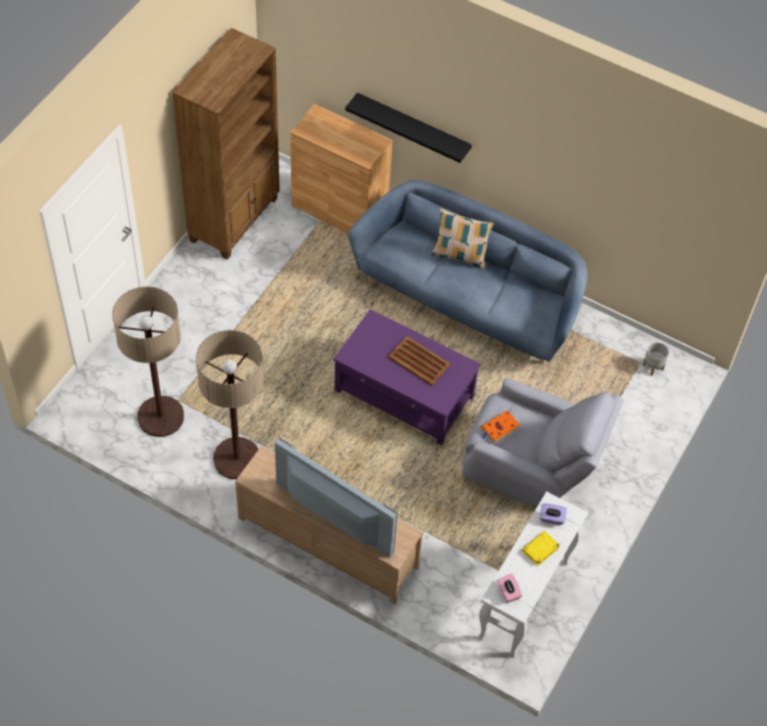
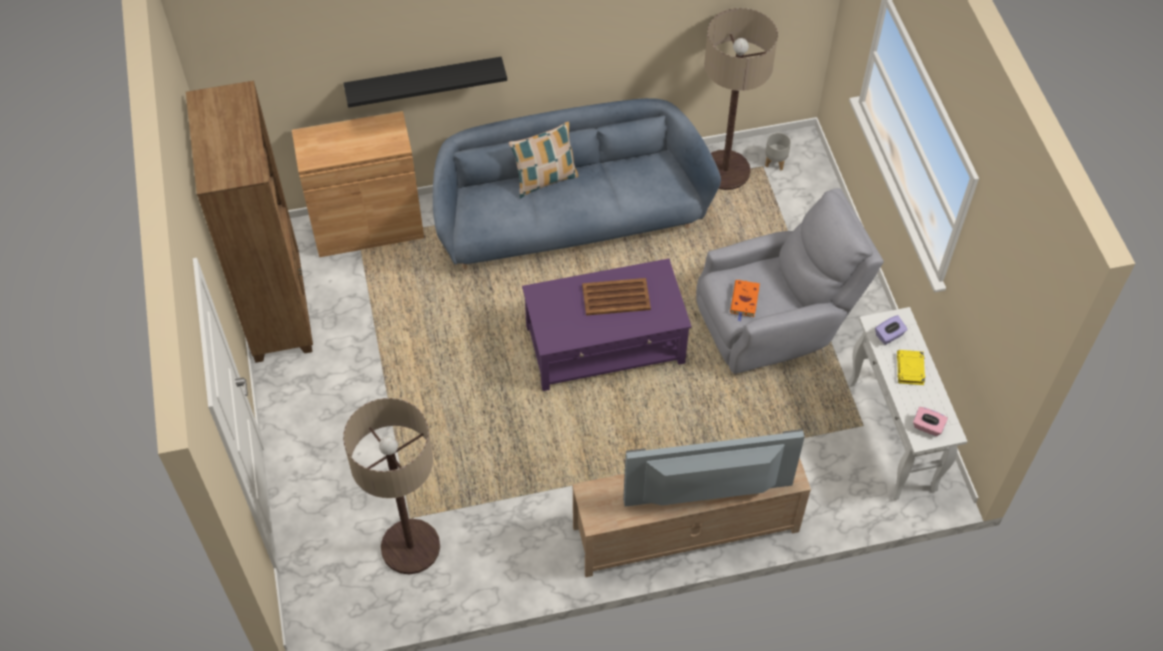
camera: 40 degrees left, 0 degrees up
floor lamp [196,330,263,479] -> floor lamp moved to [704,8,778,190]

